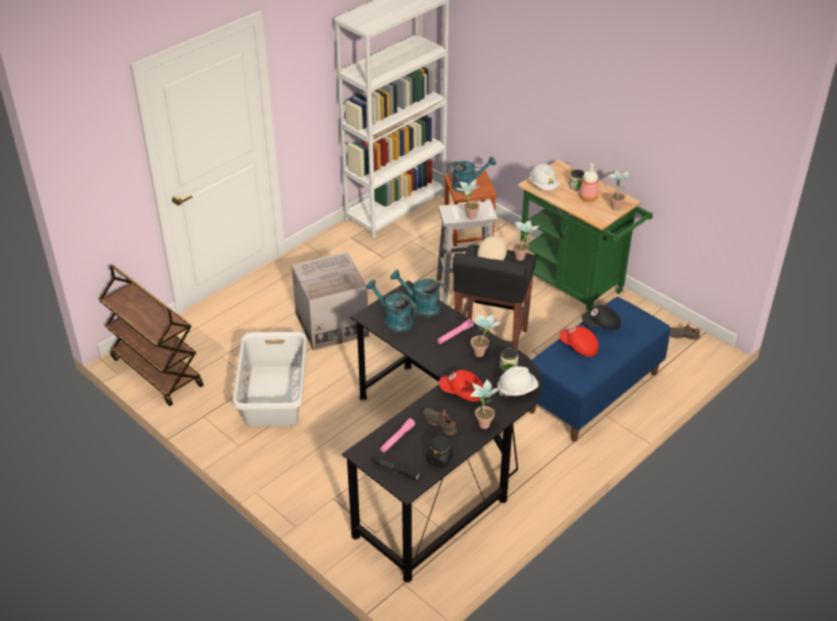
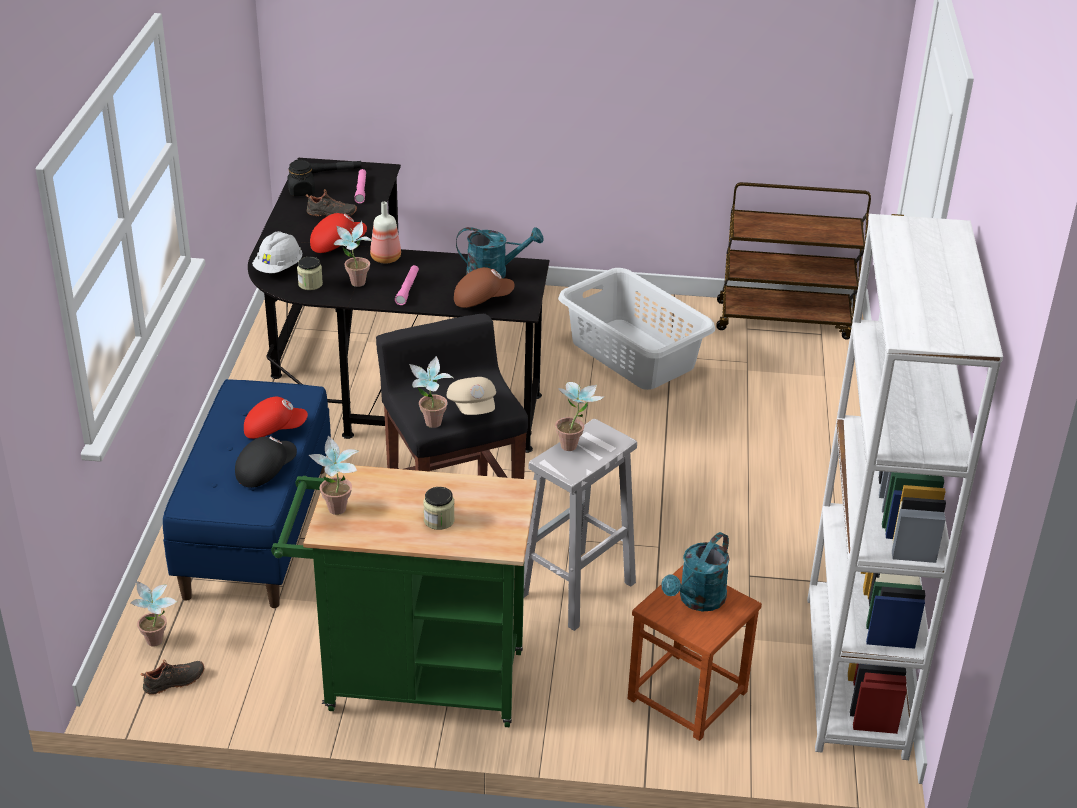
camera: 140 degrees right, 5 degrees down
cardboard box [291,251,369,351] -> none
turquoise watering can [390,270,447,318] -> brown cap [454,267,515,308]
potted plant [470,379,501,429] -> potted plant moved to [131,581,177,647]
white hard hat [529,163,559,190] -> none
bottle [579,163,599,202] -> bottle moved to [370,202,401,264]

